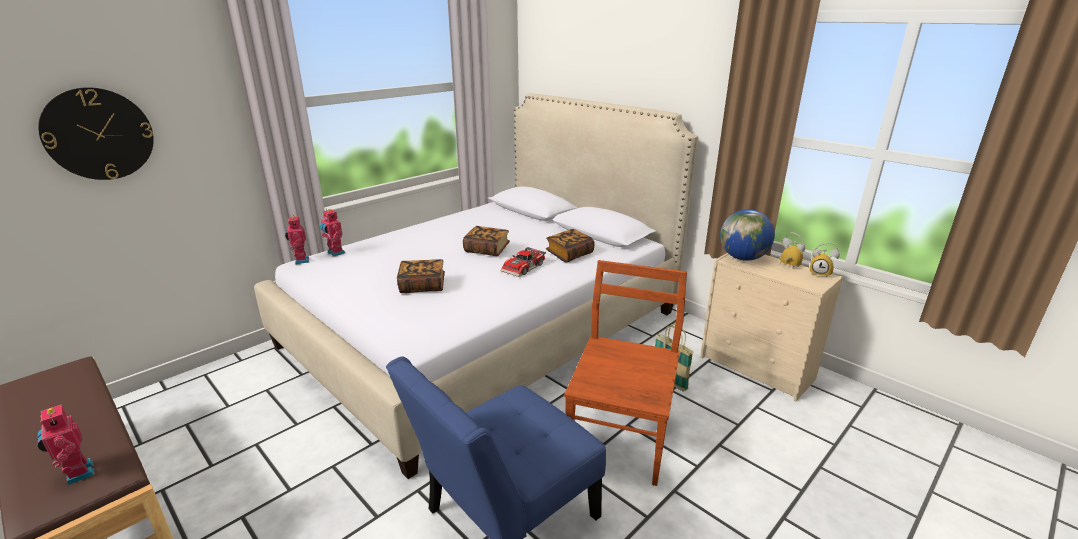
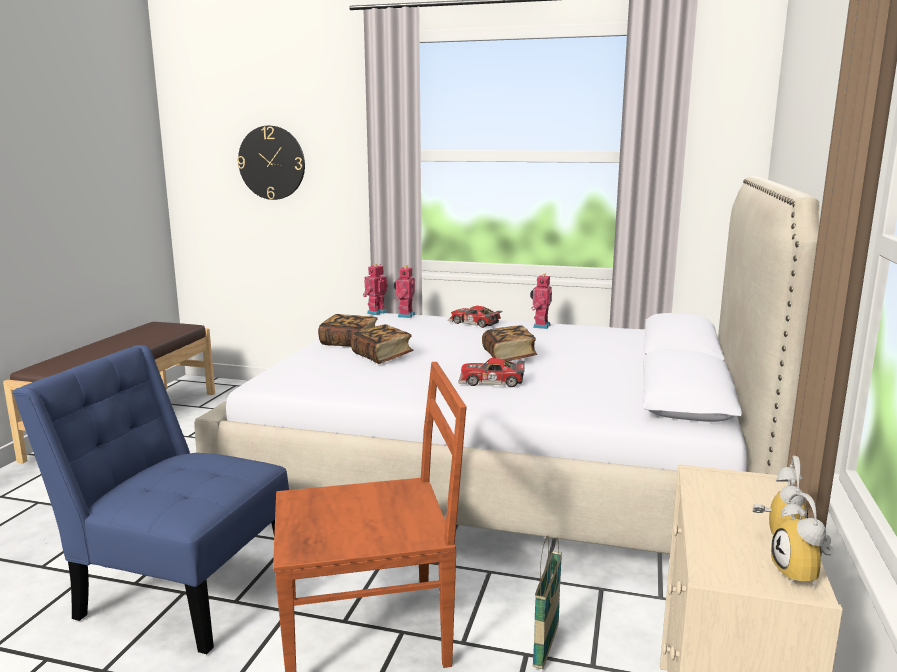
camera: 60 degrees right, 10 degrees down
toy robot [38,404,95,486] -> toy robot moved to [530,274,552,329]
book [546,229,595,263] -> book moved to [318,314,378,347]
globe [720,209,775,261] -> none
none -> toy car [448,306,502,328]

